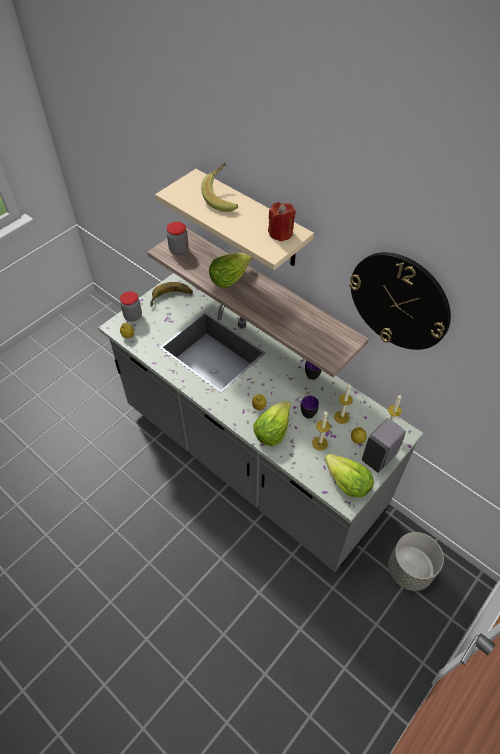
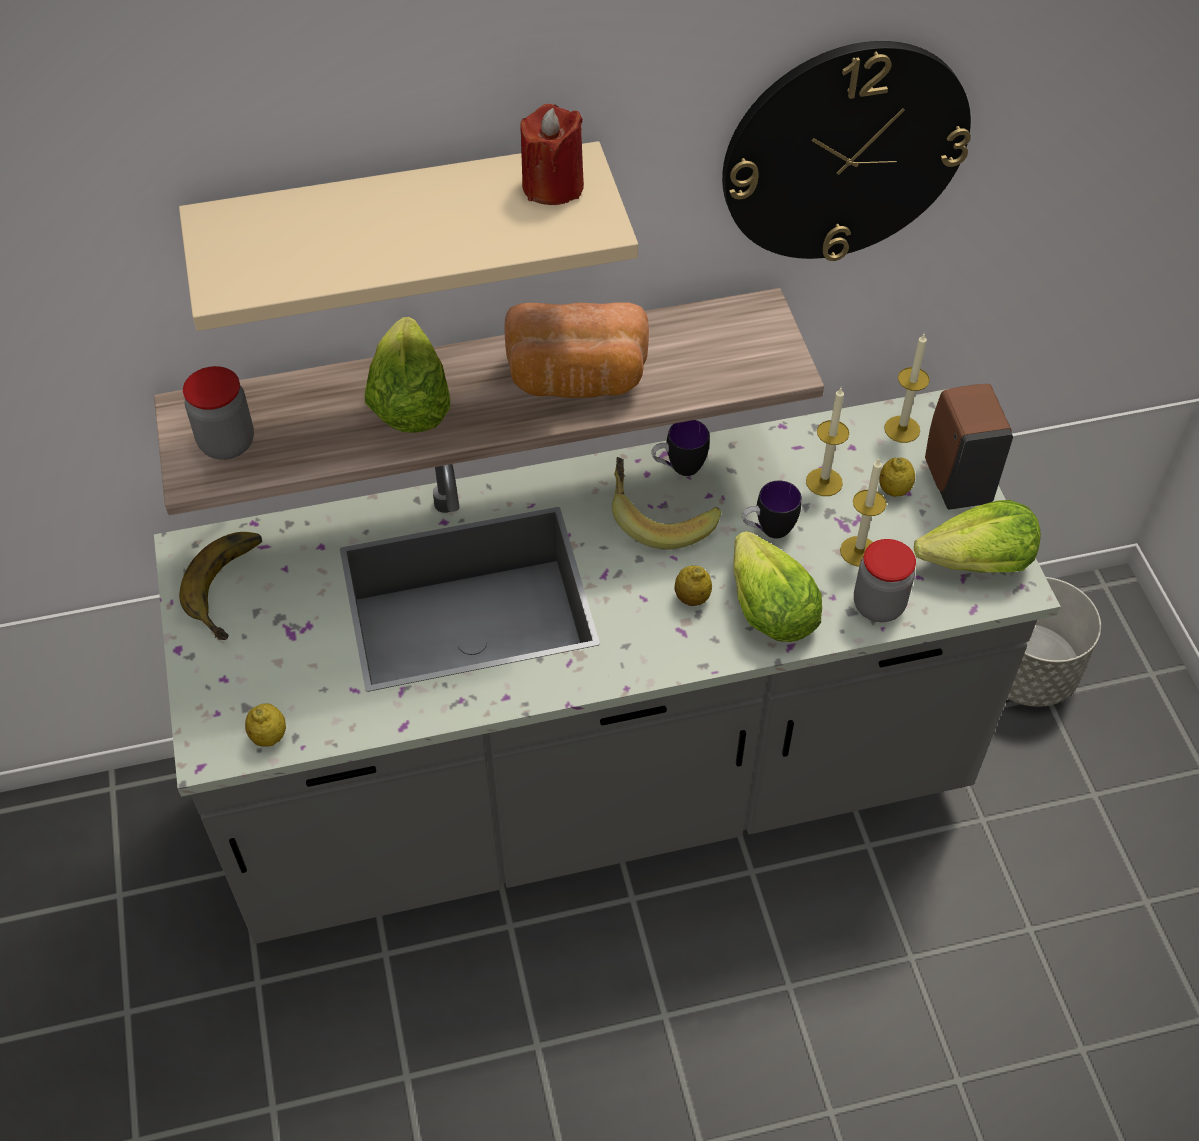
camera: 55 degrees left, 0 degrees up
jar [120,291,142,322] -> jar moved to [854,539,916,622]
banana [201,163,238,212] -> banana moved to [612,457,721,550]
grey soap dispenser [362,418,406,473] -> brown soap dispenser [925,384,1013,510]
none -> bread [505,302,649,398]

